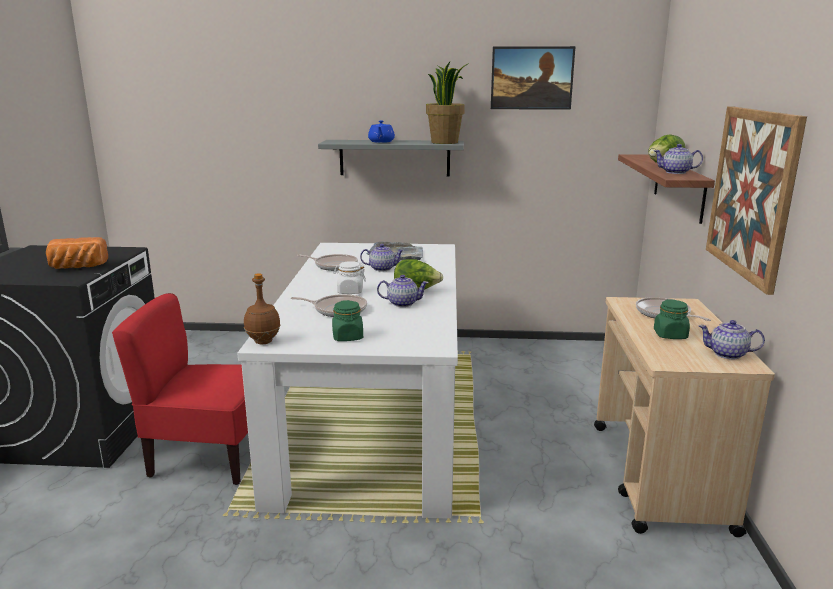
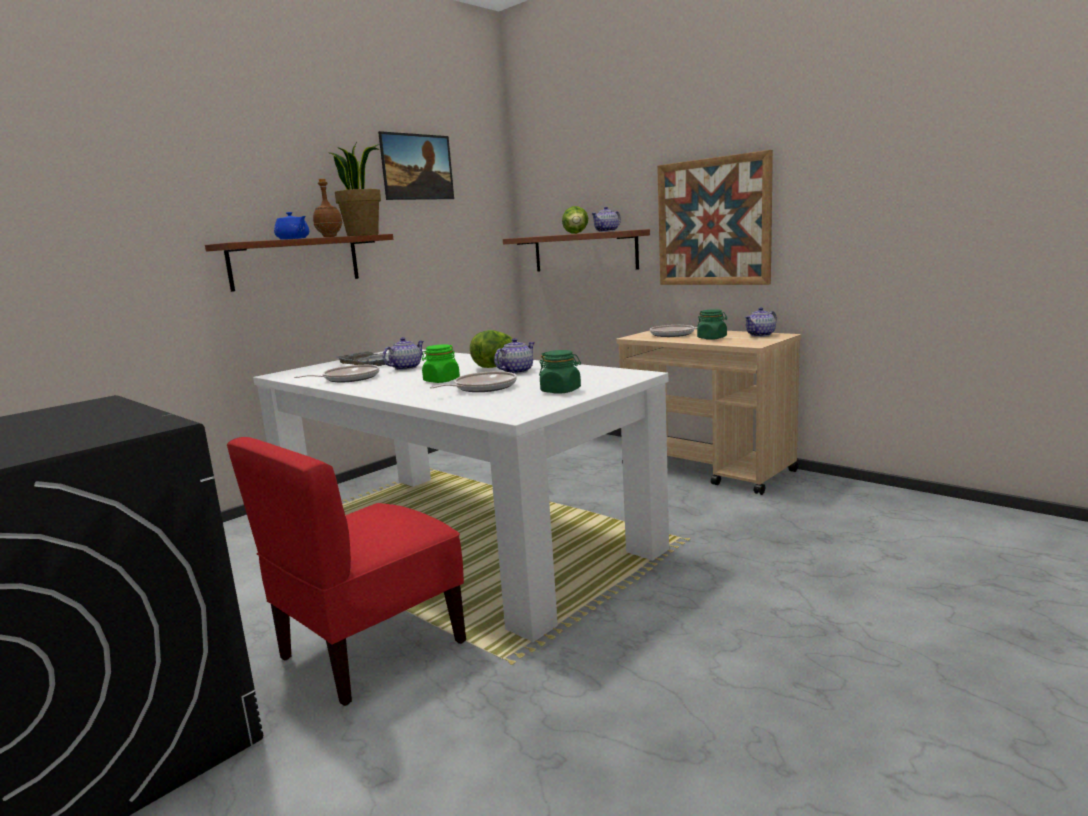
camera: 50 degrees left, 5 degrees down
bread [46,237,108,269] -> none
brown bottle [244,273,281,344] -> brown bottle moved to [313,179,343,237]
grey shelf [318,140,464,176] -> brown shelf [205,234,393,292]
white jar [333,261,366,294] -> green jar [422,344,460,383]

